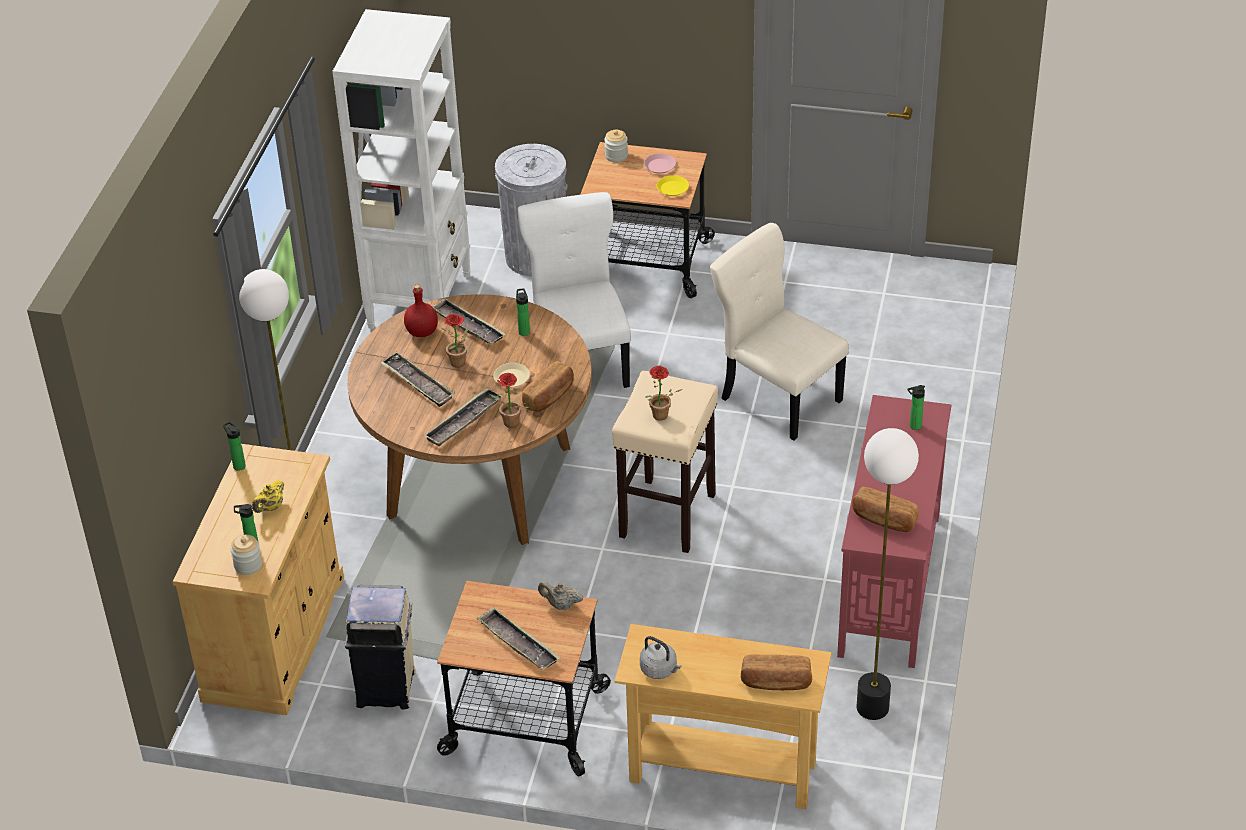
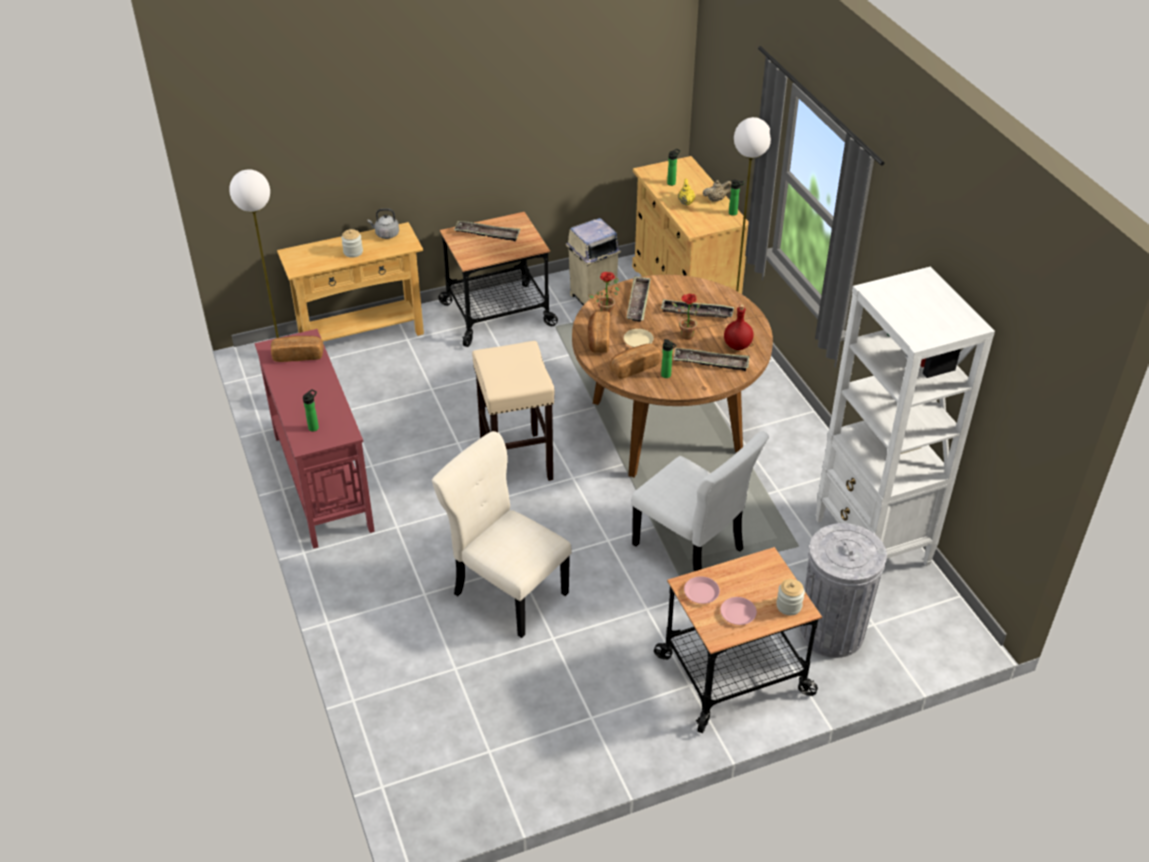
camera: 145 degrees right, 0 degrees up
jar [230,535,262,575] -> jar moved to [341,229,363,258]
beige teapot [538,581,583,610] -> beige teapot moved to [703,180,732,202]
potted plant [645,366,682,421] -> none
yellow plate [657,175,689,196] -> pink plate [684,576,720,604]
beige chair [710,223,849,441] -> beige chair turned 150 degrees counterclockwise [432,431,572,638]
bread [741,654,812,690] -> bread moved to [610,344,661,379]

